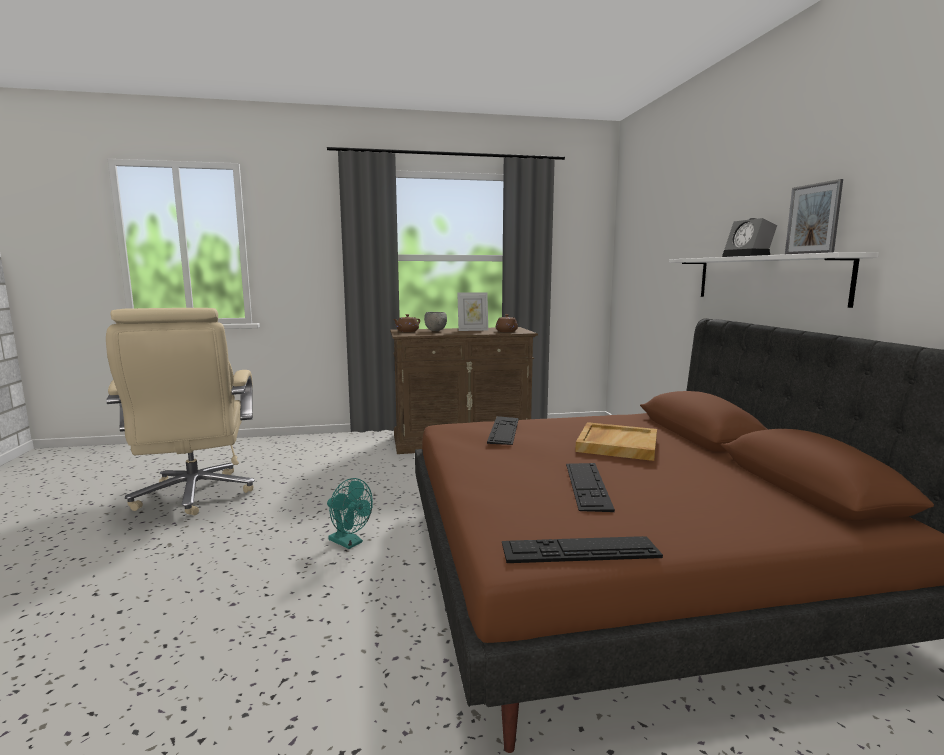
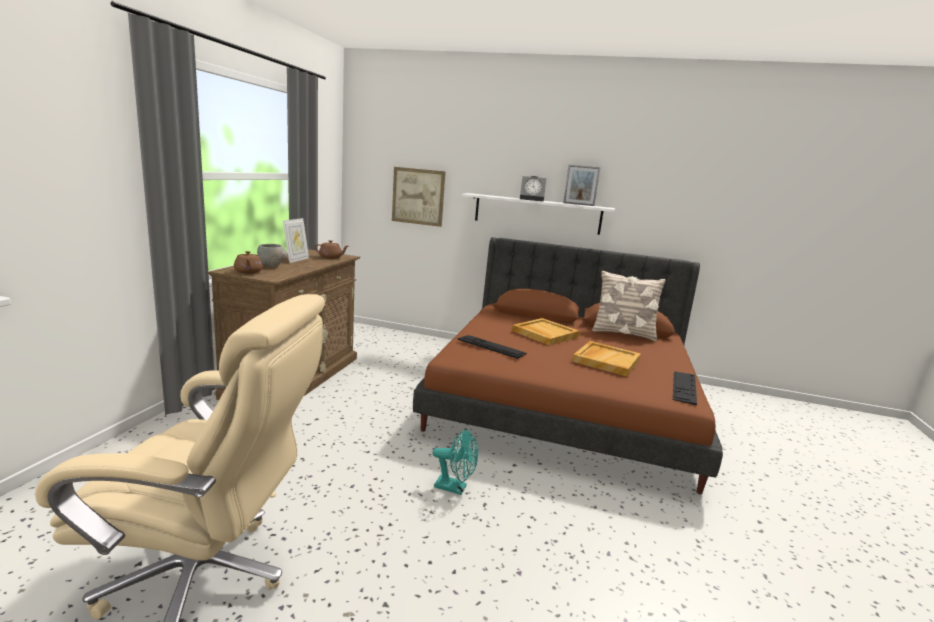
camera: 65 degrees left, 5 degrees up
turquoise fan [327,478,373,549] -> turquoise fan turned 45 degrees clockwise [432,429,478,495]
keyboard [566,463,615,512] -> beige tray [572,341,641,377]
none -> picture [392,167,446,227]
none -> beige pillow [592,271,665,341]

